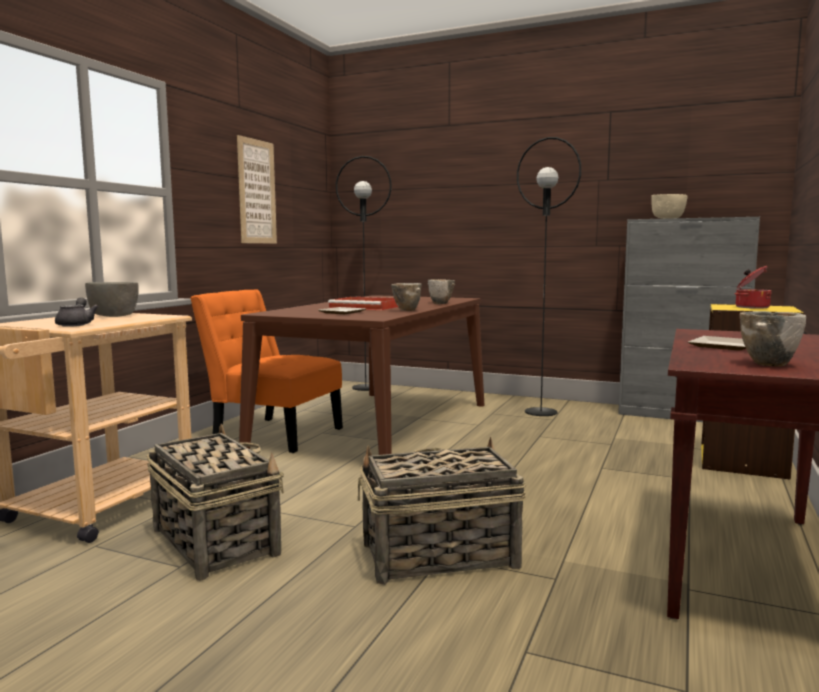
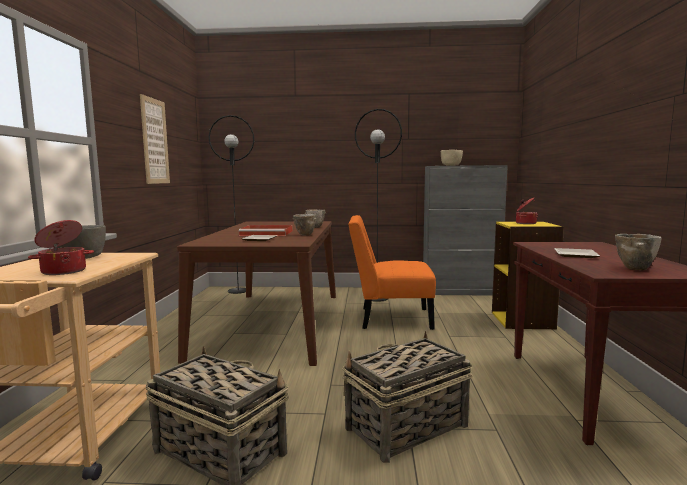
camera: 20 degrees left, 0 degrees up
grey teapot [55,297,99,327] -> cooking pot [28,220,94,275]
orange chair [190,289,343,453] -> orange chair moved to [348,215,436,330]

